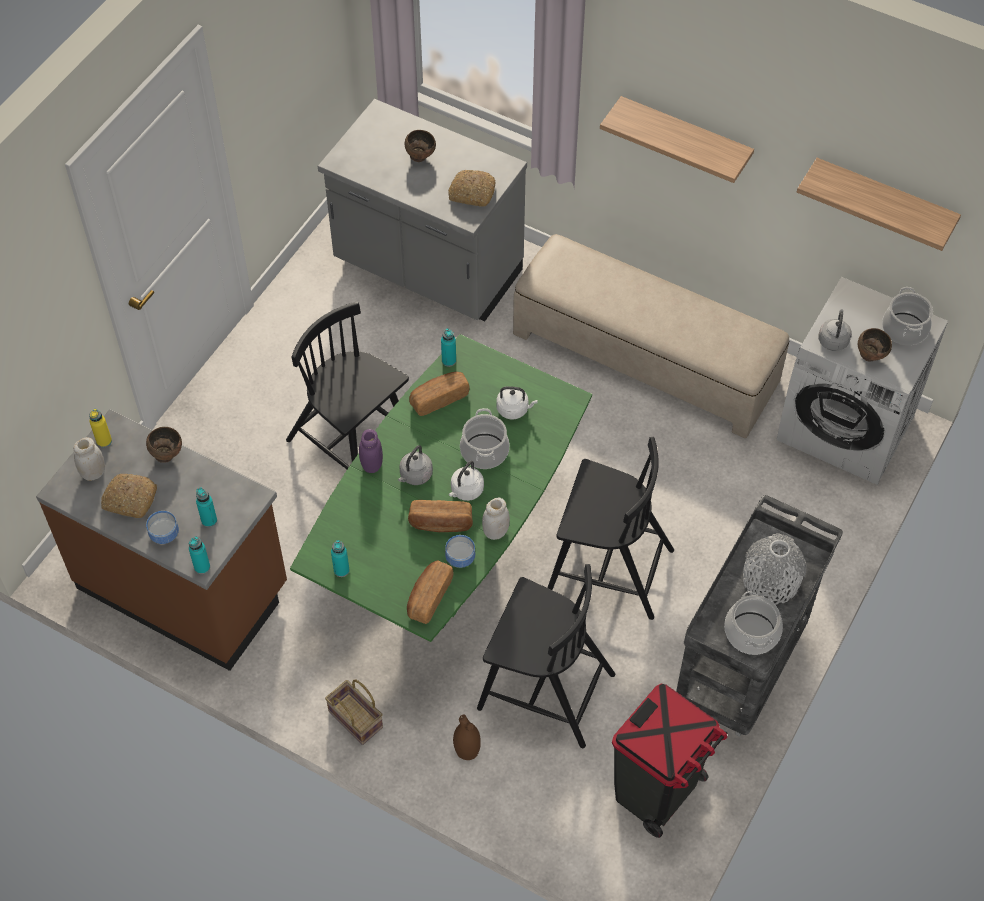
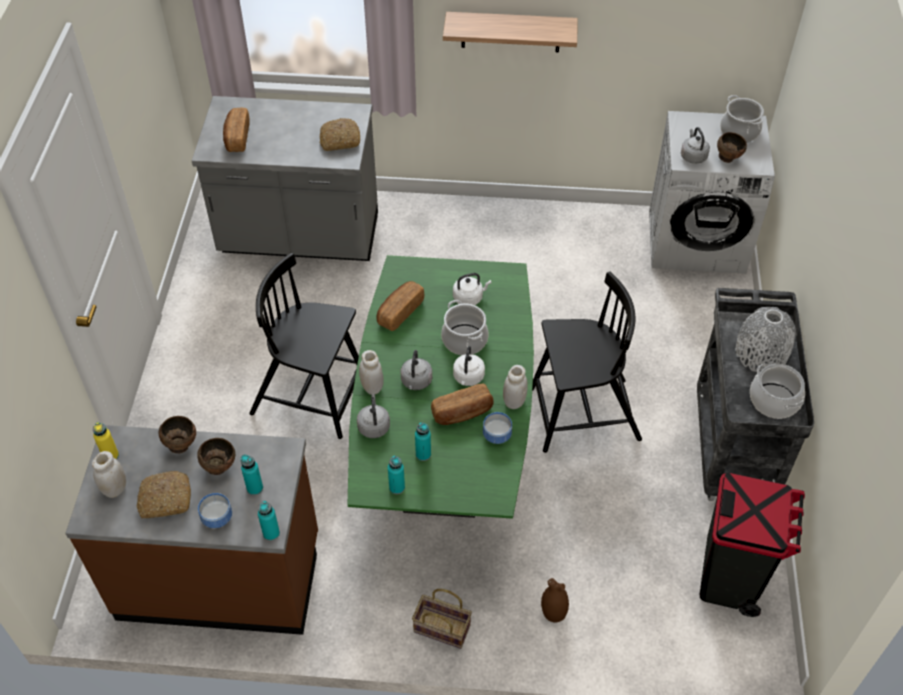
camera: 25 degrees left, 5 degrees down
purple jar [359,429,383,473] -> white jar [359,350,384,395]
brown bowl [405,130,436,162] -> brown bowl moved to [198,438,235,475]
bread [407,560,453,624] -> bread moved to [223,108,250,152]
turquoise bottle [441,328,456,367] -> turquoise bottle moved to [415,422,431,461]
black chair [477,564,615,748] -> none
beige bench [513,234,789,438] -> none
shelf [797,158,961,251] -> none
none -> grey kettle [357,394,390,438]

